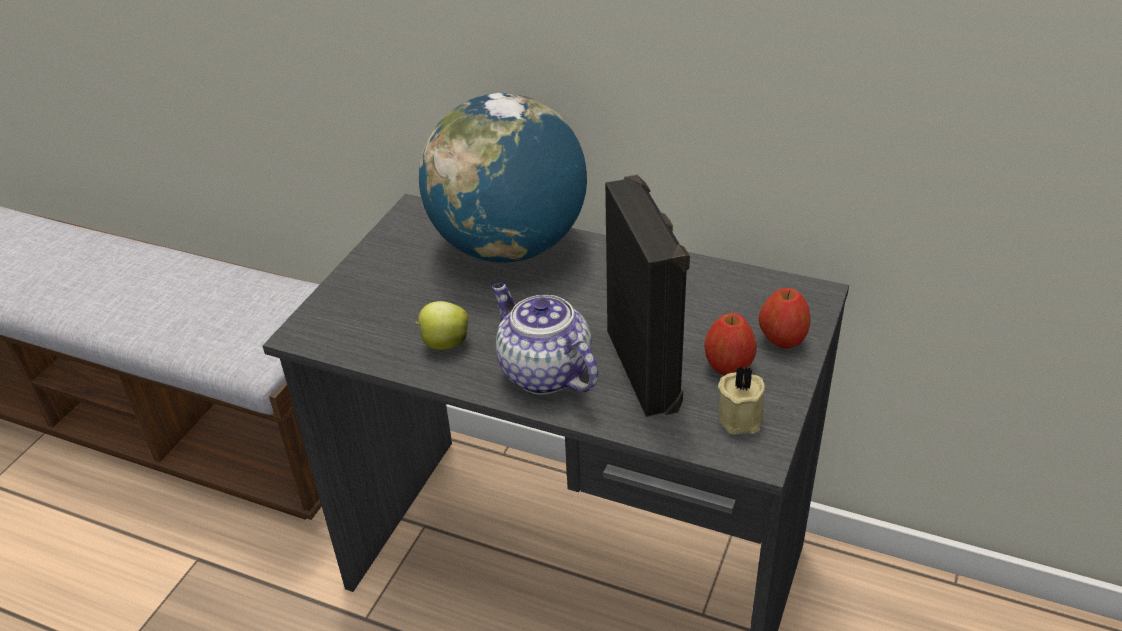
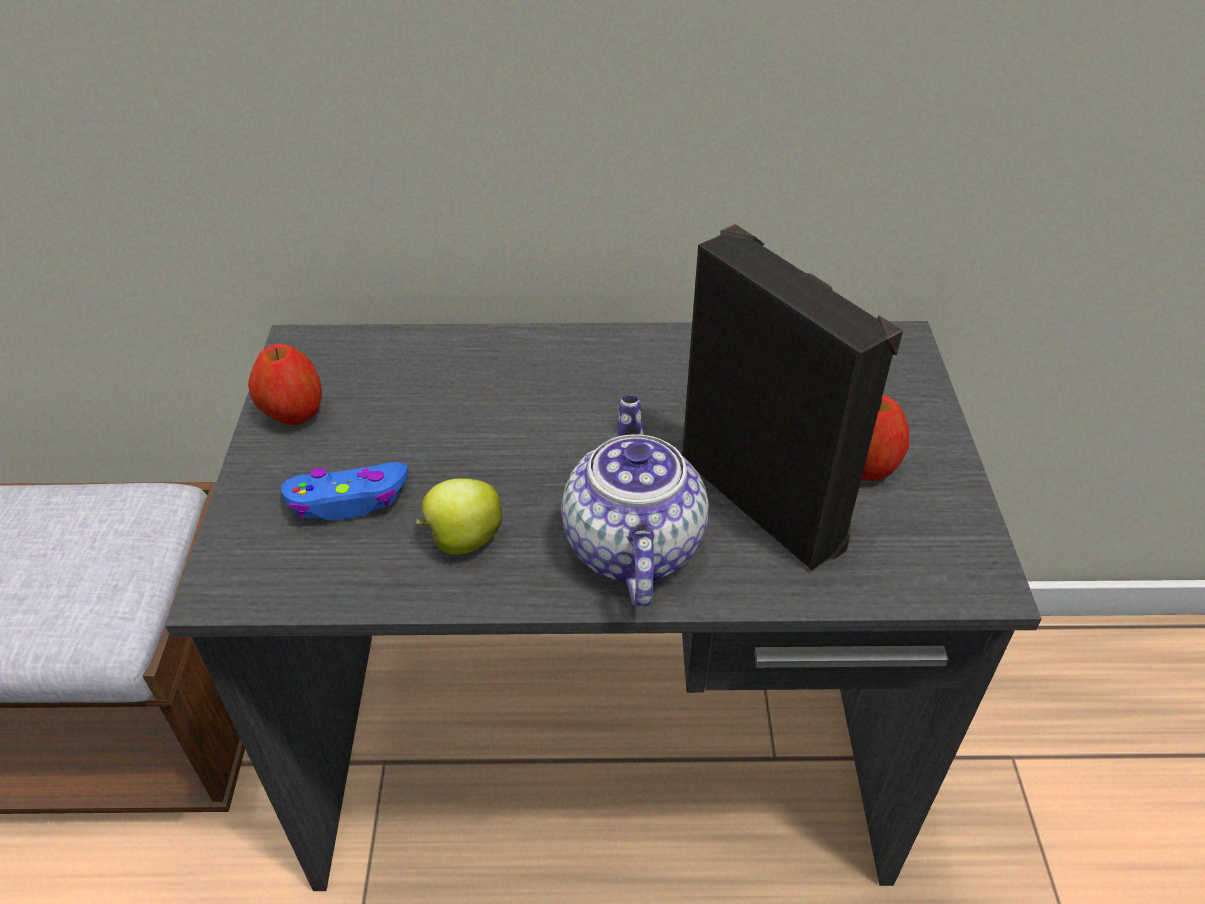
camera: 25 degrees left, 5 degrees up
globe [419,93,587,263] -> none
teapot [492,283,598,395] -> teapot turned 60 degrees clockwise [561,395,709,608]
beige candle [718,366,765,435] -> none
apple [758,288,811,349] -> apple moved to [248,344,322,425]
none -> blue game controller [281,462,408,520]

